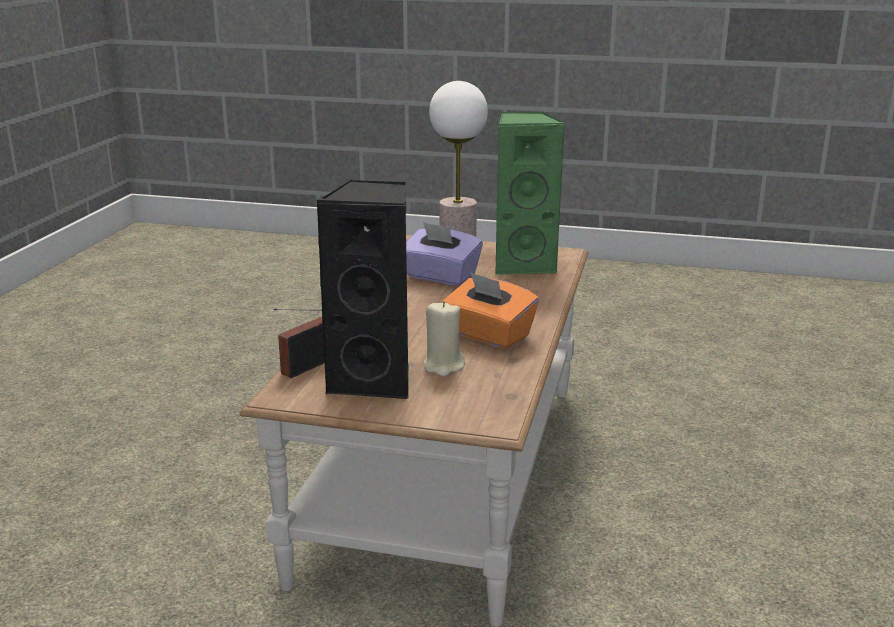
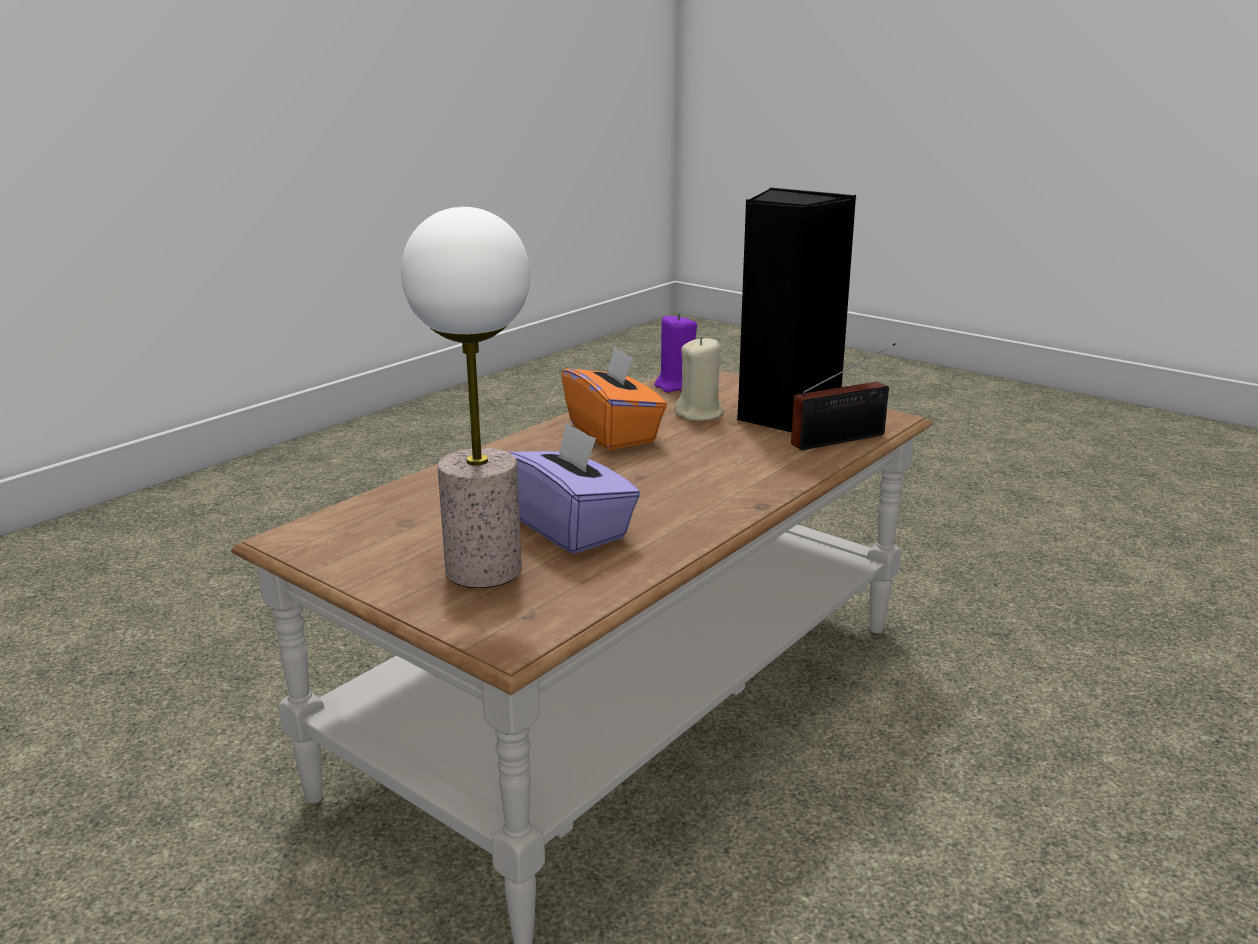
camera: 155 degrees left, 0 degrees up
green speaker [495,112,566,275] -> none
none -> purple candle [655,313,697,392]

